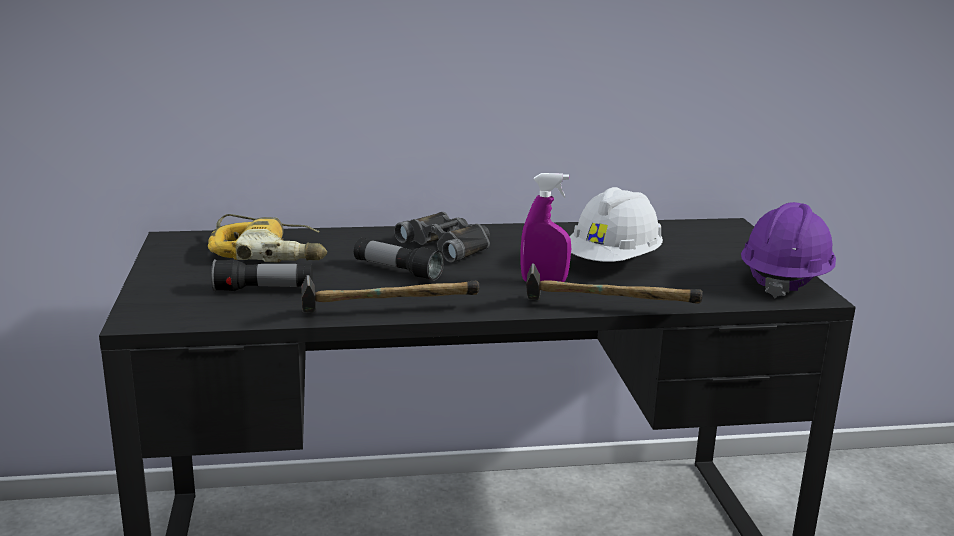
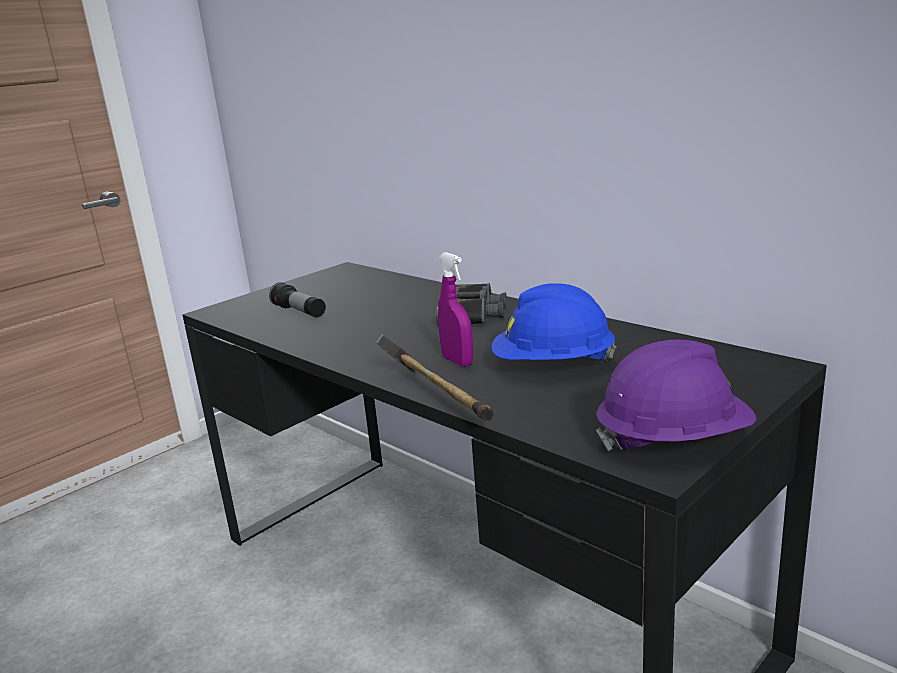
camera: 55 degrees right, 0 degrees up
power drill [208,214,327,263] -> none
hammer [301,275,479,313] -> none
flashlight [354,238,444,281] -> none
white hard hat [569,187,663,262] -> blue hard hat [491,283,616,361]

